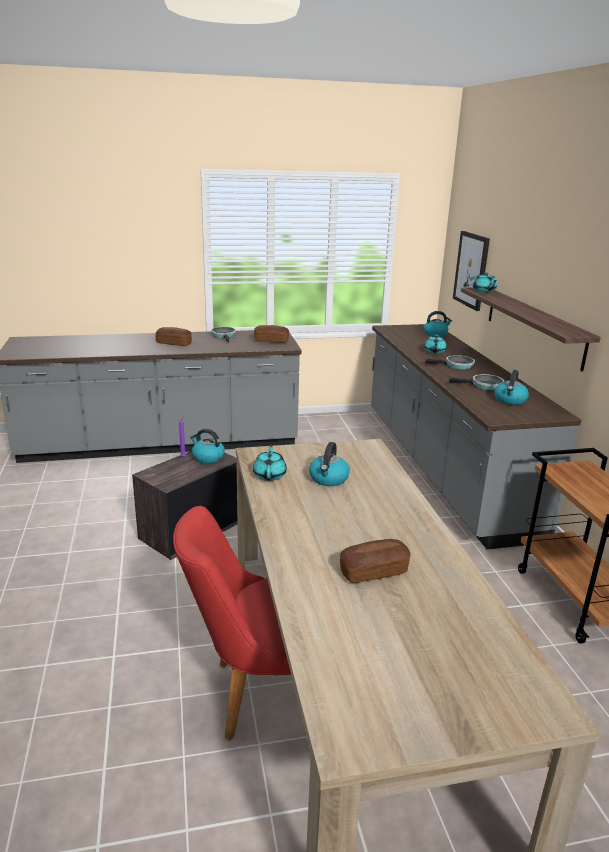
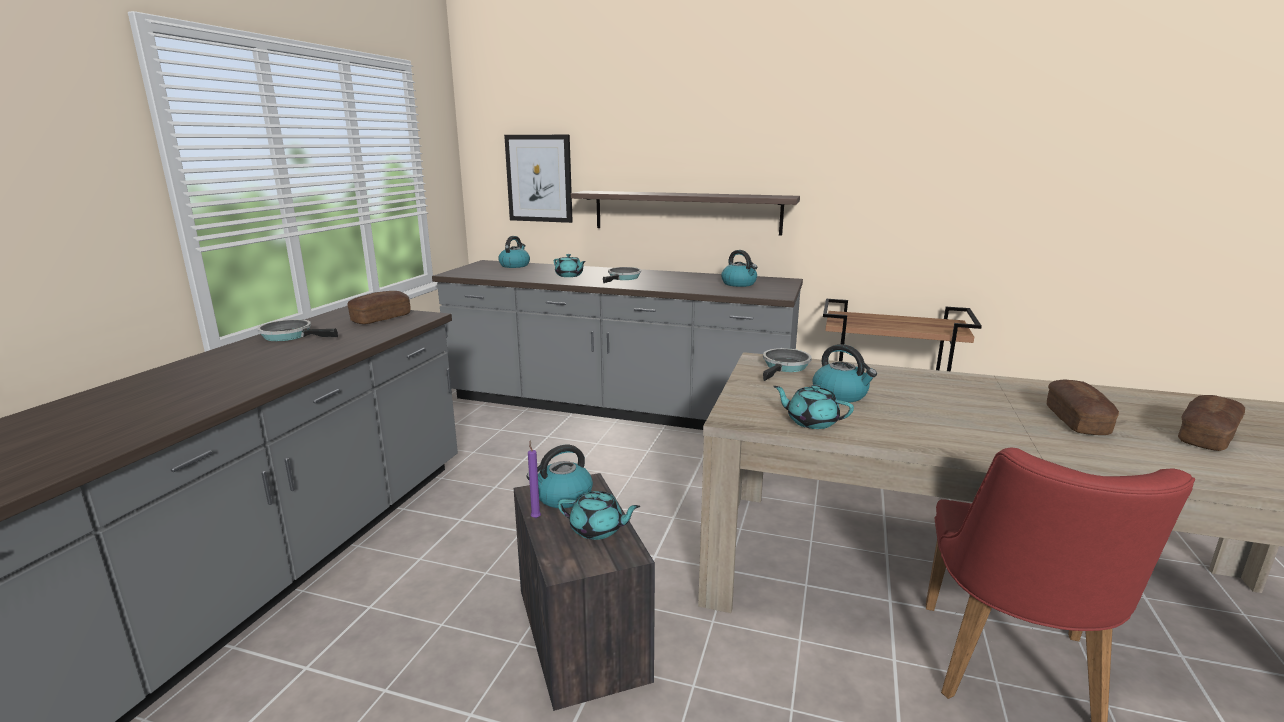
camera: 60 degrees left, 5 degrees down
bread [156,327,192,346] -> bread moved to [1178,395,1245,451]
frying pan [449,374,504,390] -> frying pan moved to [763,348,812,381]
turquoise teapot [473,272,497,292] -> turquoise teapot moved to [558,491,640,540]

